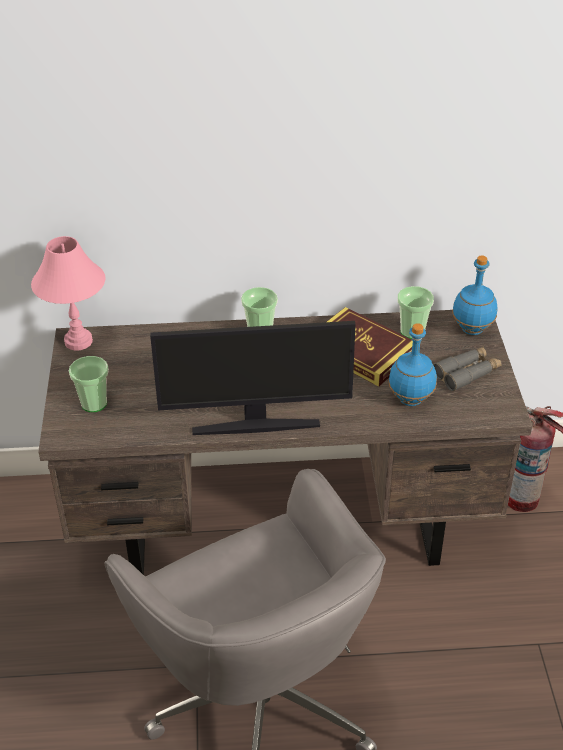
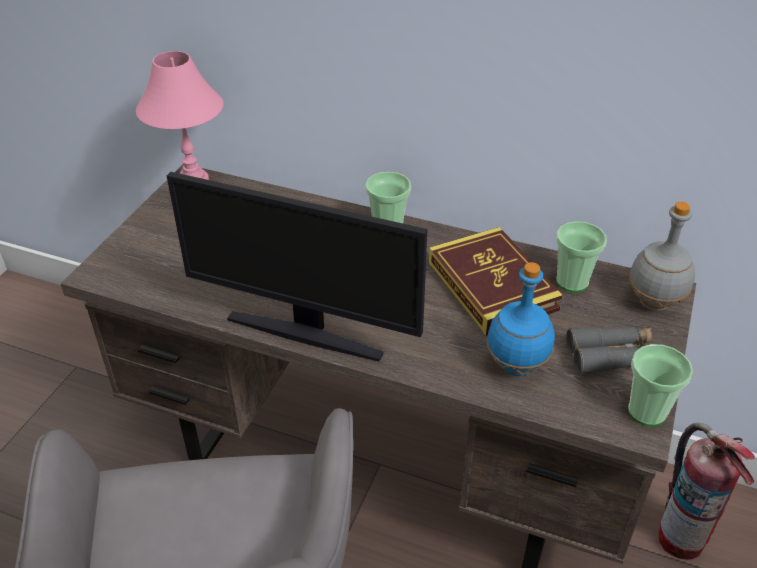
camera: 25 degrees right, 0 degrees up
cup [69,356,109,412] -> cup moved to [628,344,693,426]
blue bottle [452,255,497,335] -> grey bottle [629,202,695,311]

